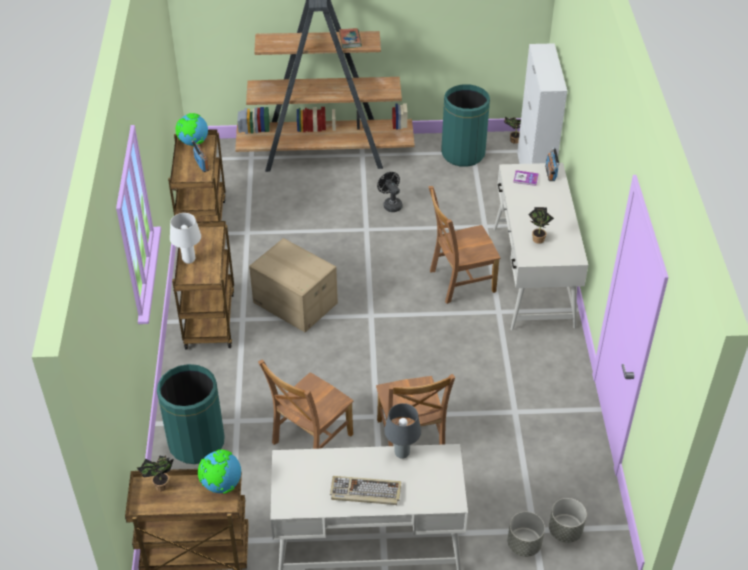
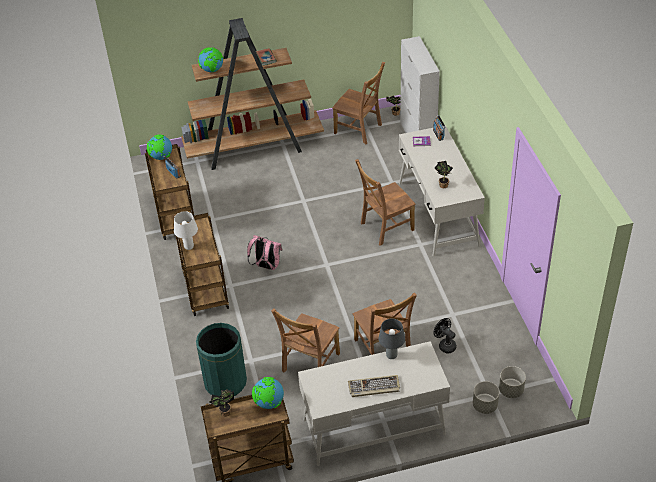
camera: 10 degrees left, 0 degrees up
cardboard box [249,238,338,332] -> pink backpack [247,235,282,270]
black fan [377,172,403,212] -> black fan moved to [433,318,457,353]
green trash can [441,84,490,167] -> brown chair [332,62,385,144]
none -> globe [198,47,224,72]

